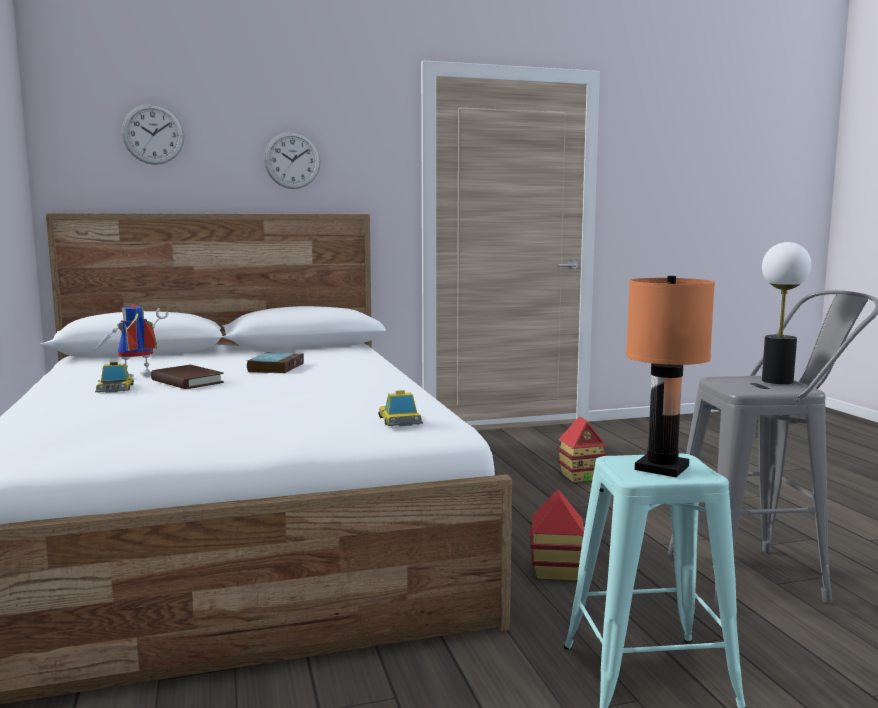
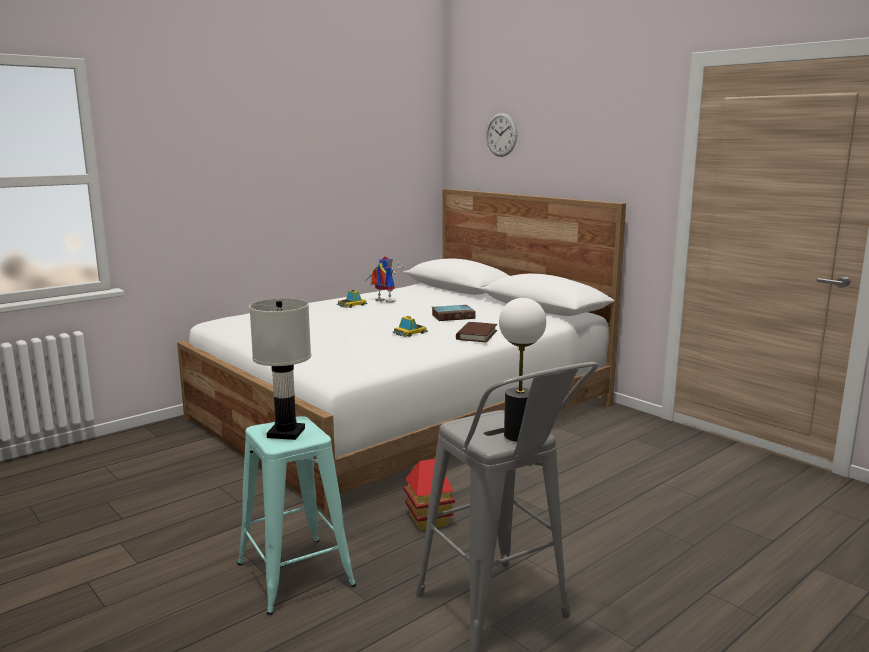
camera: 65 degrees right, 5 degrees up
brown book [151,365,224,389] -> brown book moved to [456,322,497,342]
wall clock [264,132,321,189] -> none
toy car [378,390,423,426] -> toy car moved to [393,316,428,337]
toy house [556,417,608,482] -> none
orange table lamp [626,276,715,477] -> white table lamp [249,298,311,440]

